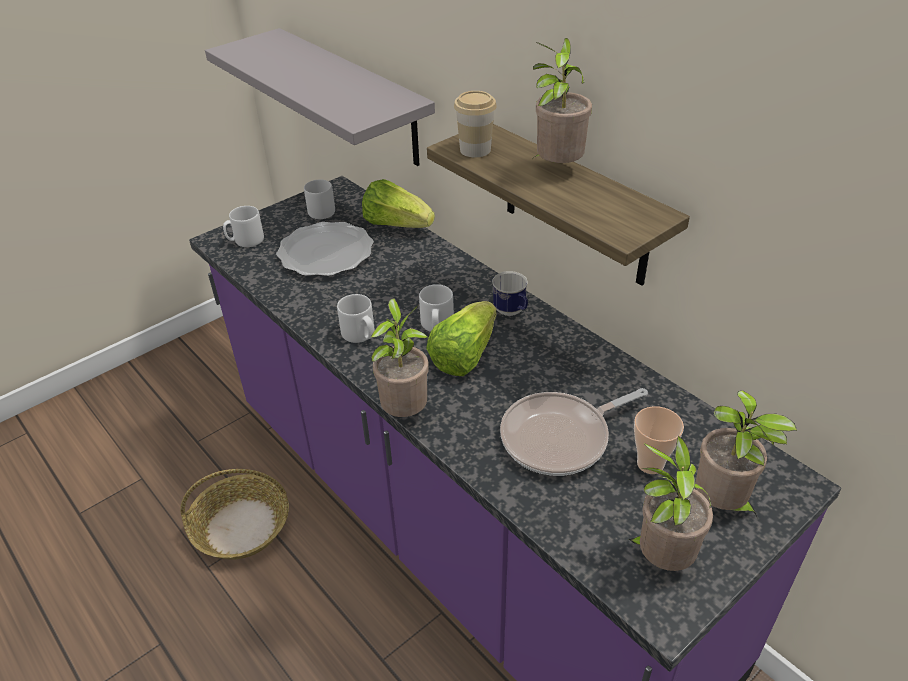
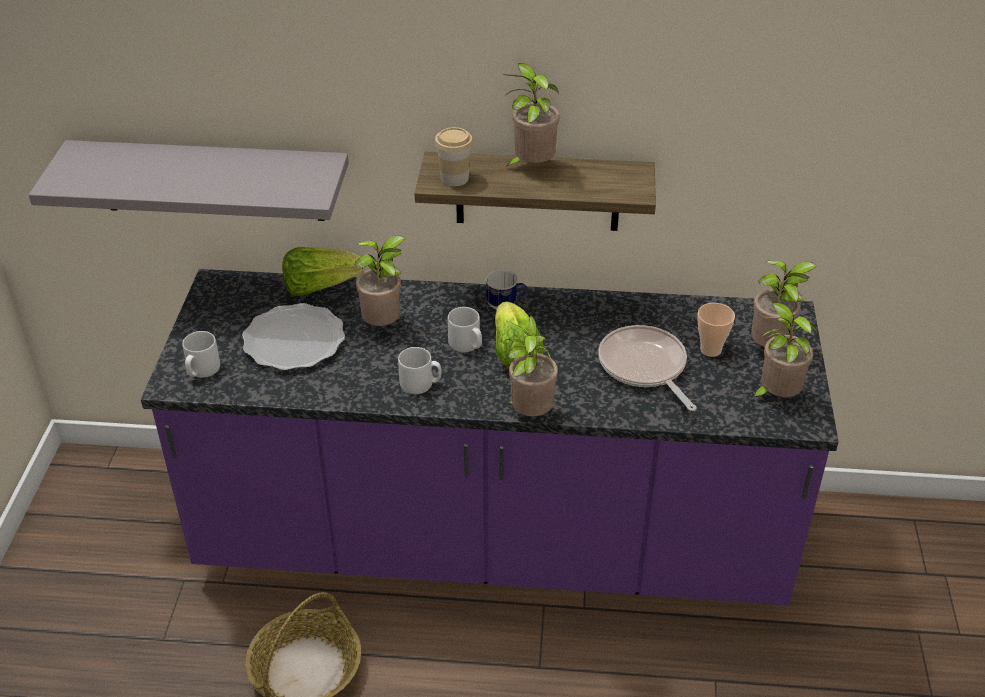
camera: 45 degrees left, 0 degrees up
grey mug [304,180,335,219] -> none
frying pan [500,388,648,476] -> frying pan turned 135 degrees clockwise [598,325,697,411]
none -> potted plant [354,236,406,326]

